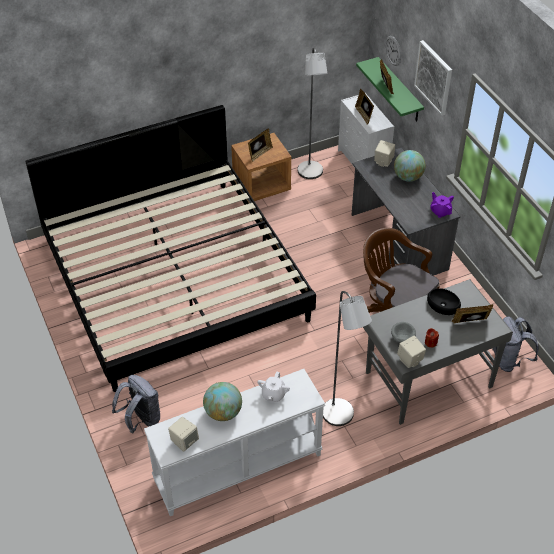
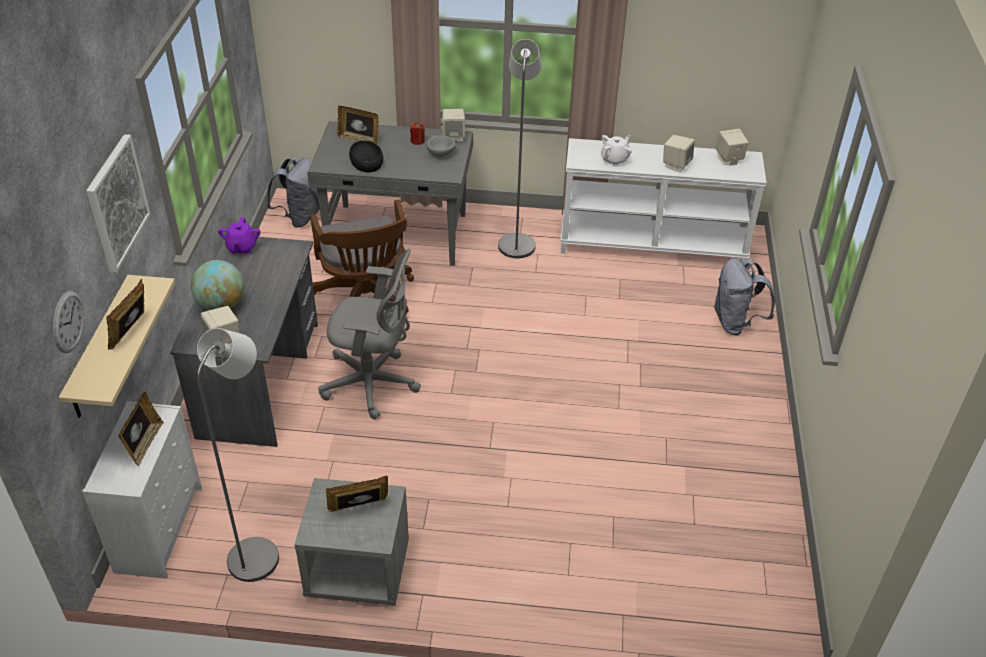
camera: 150 degrees left, 5 degrees down
bed [25,105,316,392] -> none
globe [203,382,242,421] -> beige speaker [663,135,695,172]
brown nightstand [231,133,292,201] -> grey nightstand [294,478,409,606]
green shelf [356,57,424,122] -> beige shelf [59,275,175,418]
none -> grey office chair [318,249,421,420]

